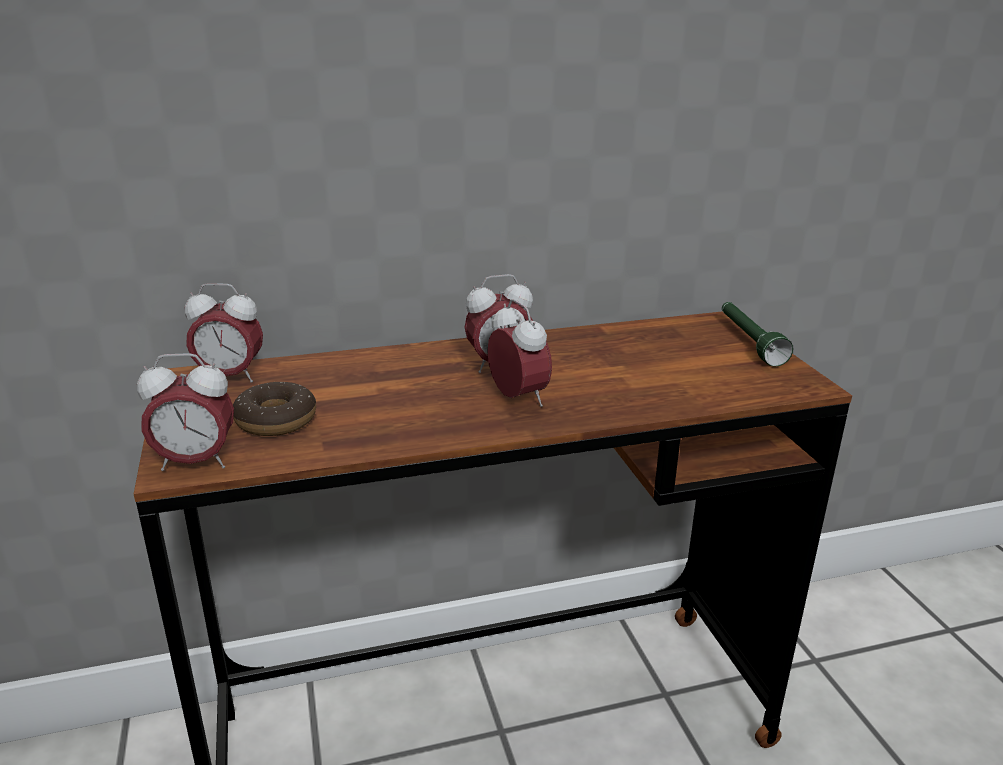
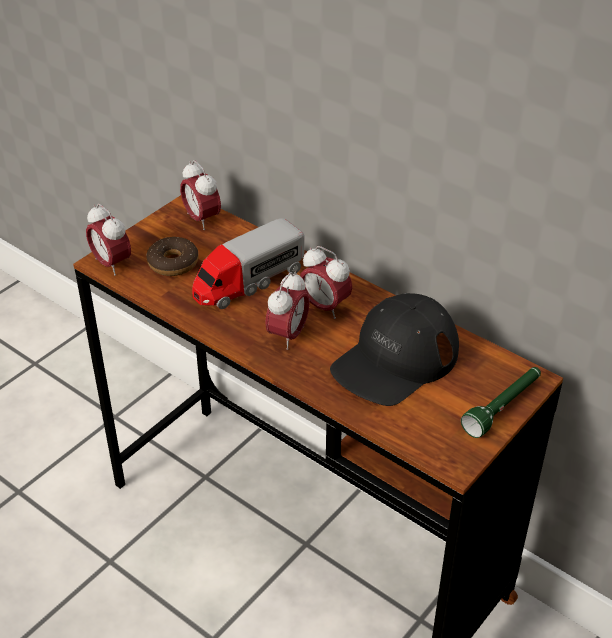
camera: 55 degrees right, 15 degrees up
none -> toy truck [192,218,305,309]
none -> black cap [330,293,459,406]

